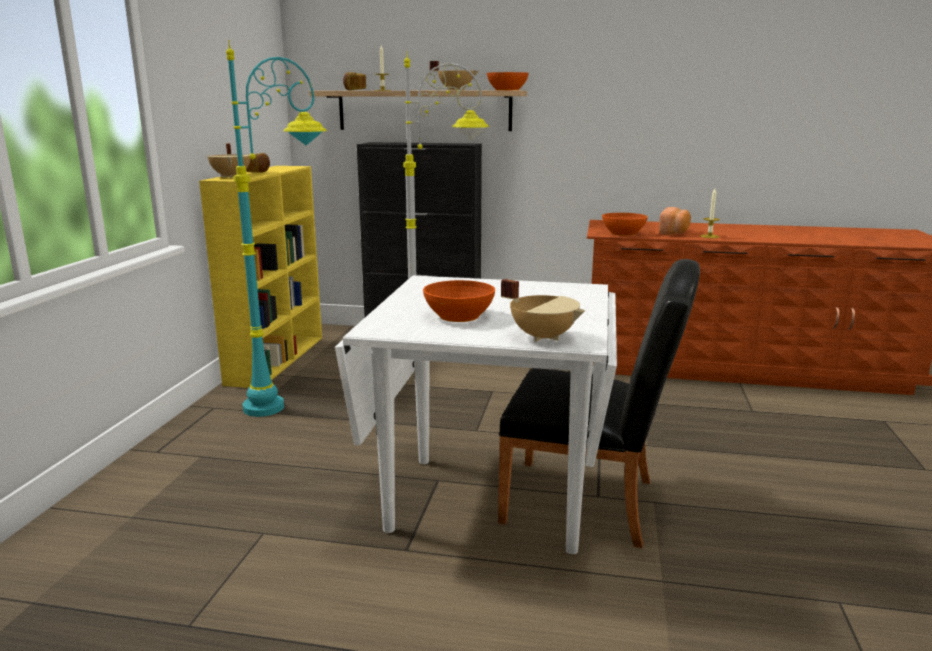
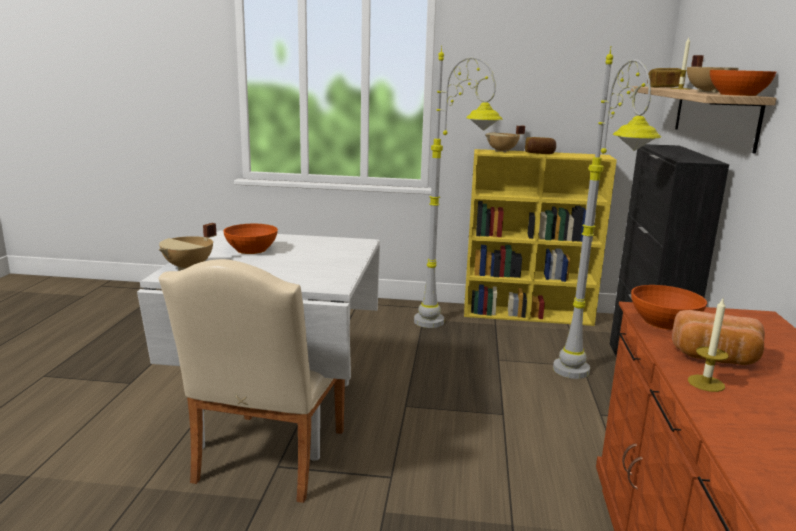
camera: 85 degrees right, 0 degrees up
turquoise floor lamp [226,40,327,417] -> grey floor lamp [414,45,503,328]
black chair [498,259,700,548] -> beige chair [159,259,345,503]

